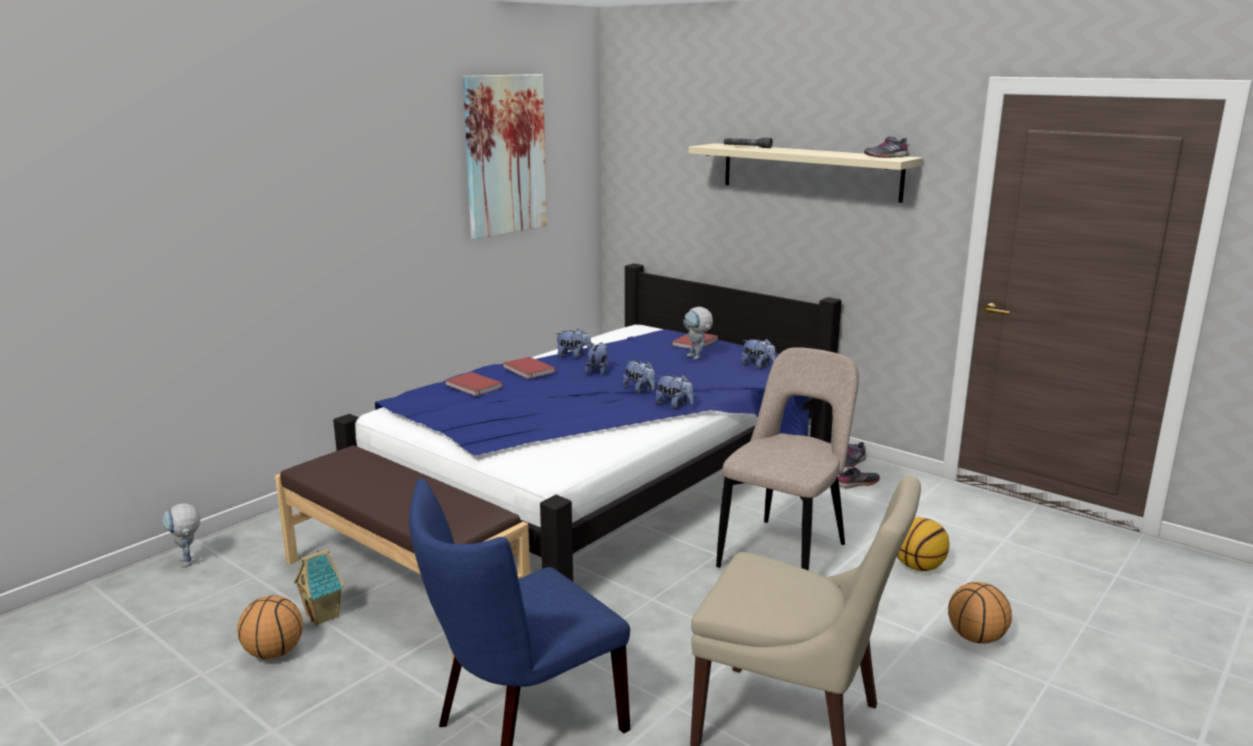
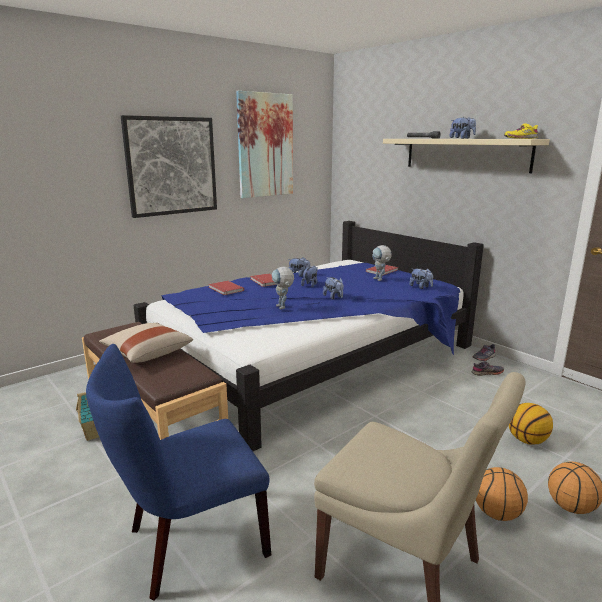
camera: 10 degrees right, 0 degrees up
toy robot [162,503,200,568] -> toy robot moved to [272,266,294,309]
basketball [237,595,303,659] -> basketball moved to [476,467,528,521]
plush toy [655,374,693,409] -> plush toy moved to [449,117,476,139]
beige chair [716,347,859,571] -> none
grey shoe [864,136,908,158] -> yellow shoe [504,123,538,139]
none -> beige pillow [99,323,193,363]
none -> picture [121,115,217,218]

